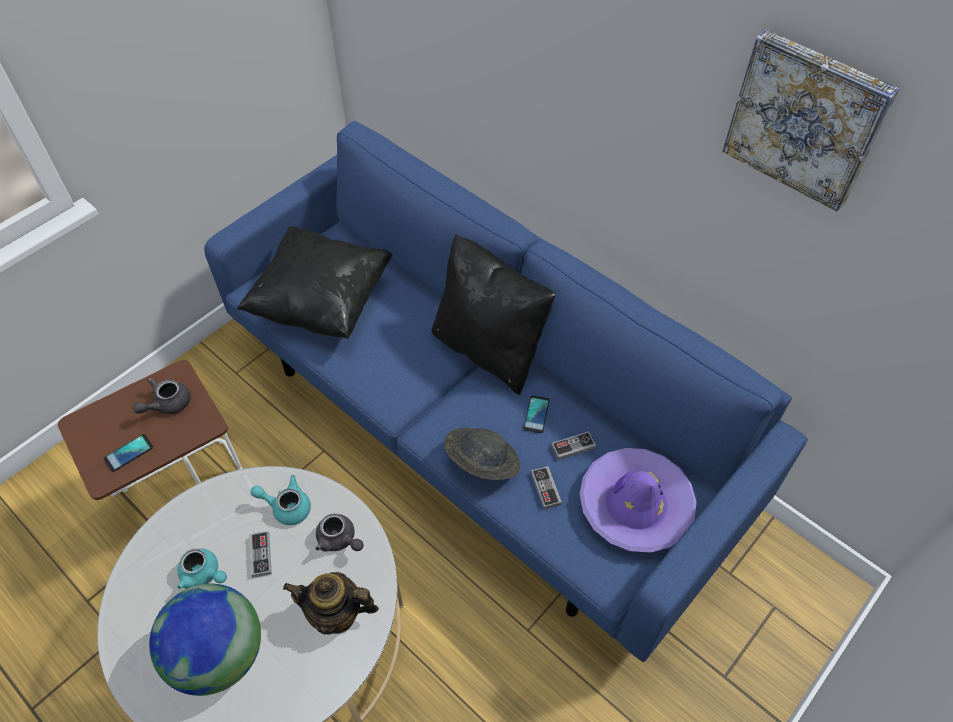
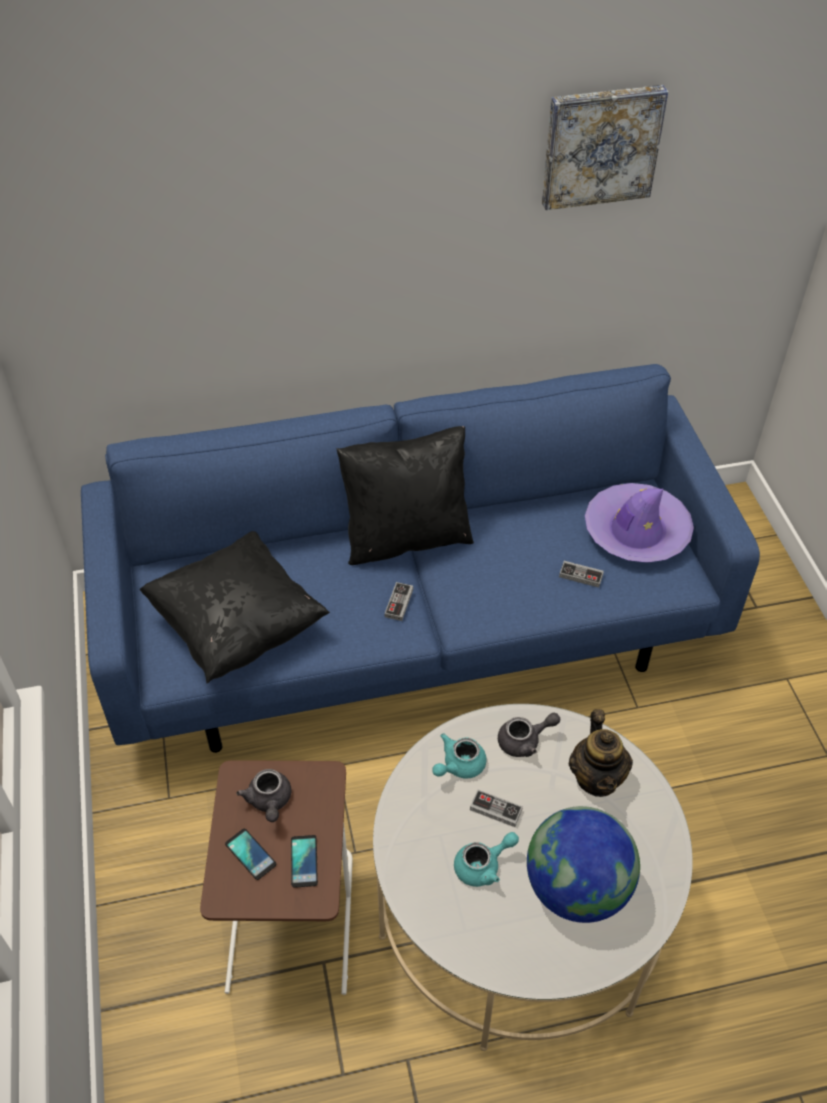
camera: 55 degrees left, 5 degrees down
teapot [283,572,379,635] -> teapot turned 45 degrees counterclockwise [568,709,633,797]
grey hat [444,427,520,480] -> none
phone [523,395,550,433] -> phone moved to [225,829,276,880]
game controller [551,431,596,460] -> game controller moved to [385,582,413,621]

